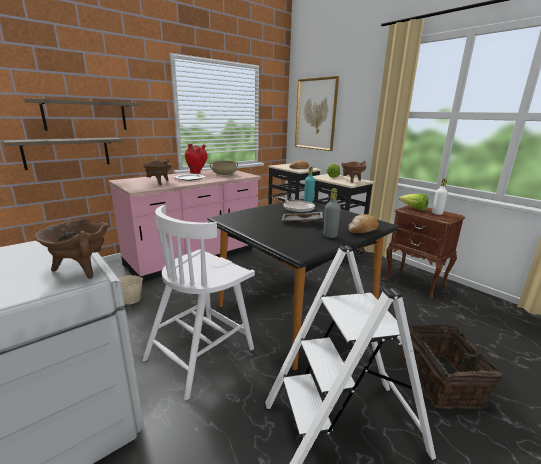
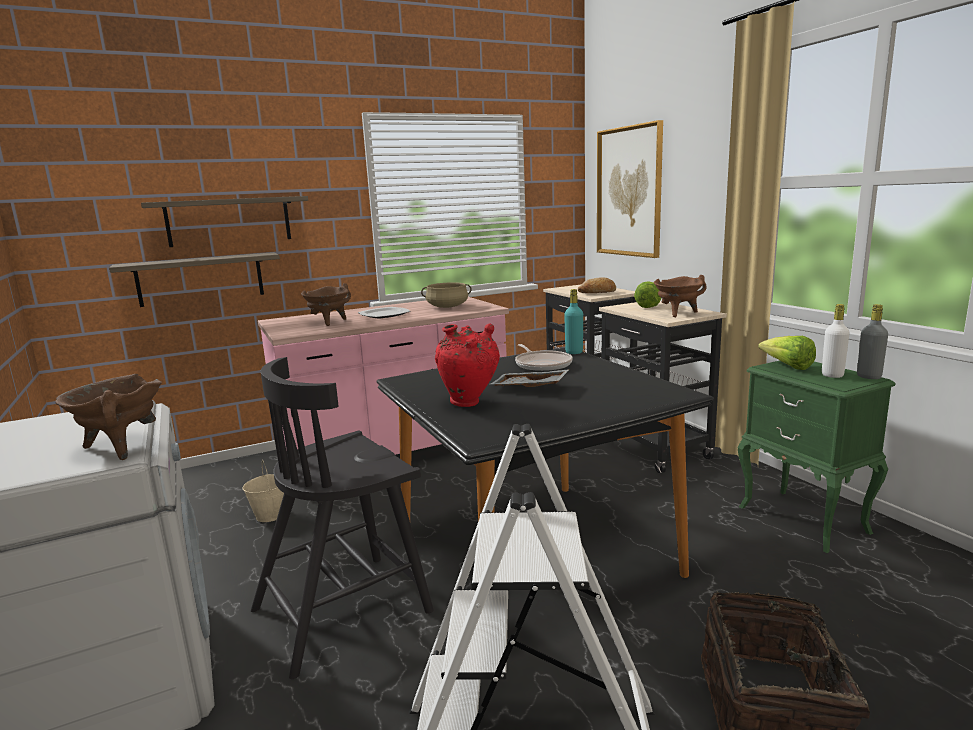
camera: 15 degrees right, 5 degrees down
white chair [142,205,255,400] -> black chair [251,357,434,679]
red vase [185,144,208,174] -> red vase moved to [435,323,500,407]
grey bottle [323,188,341,238] -> grey bottle moved to [857,304,888,379]
bread [349,214,379,233] -> none
brown nightstand [384,205,465,299] -> green nightstand [738,361,896,553]

